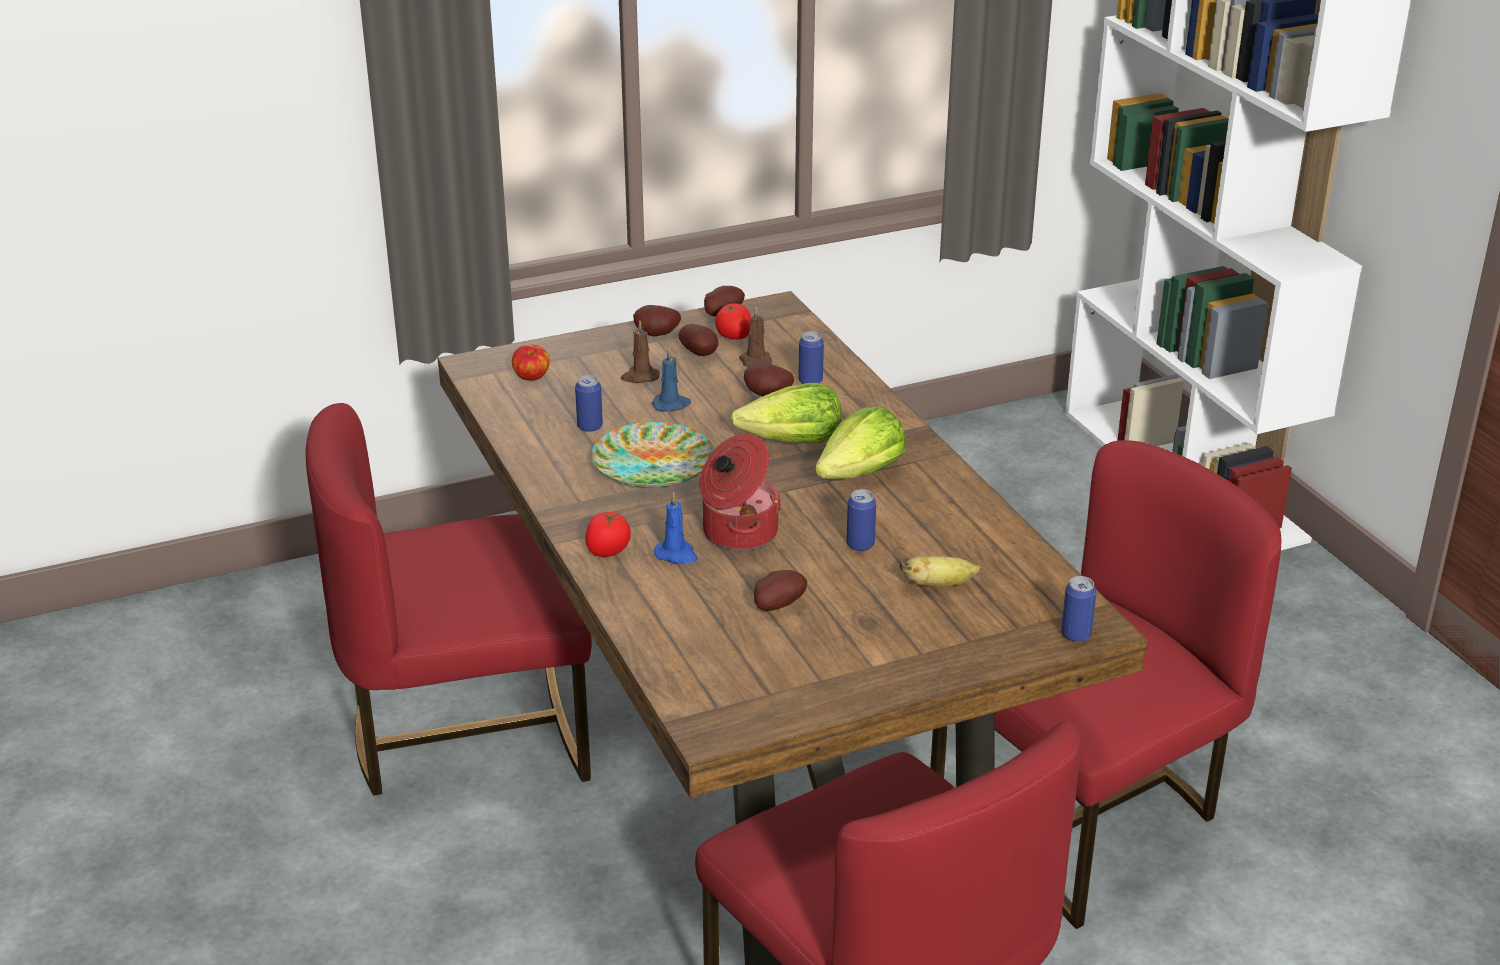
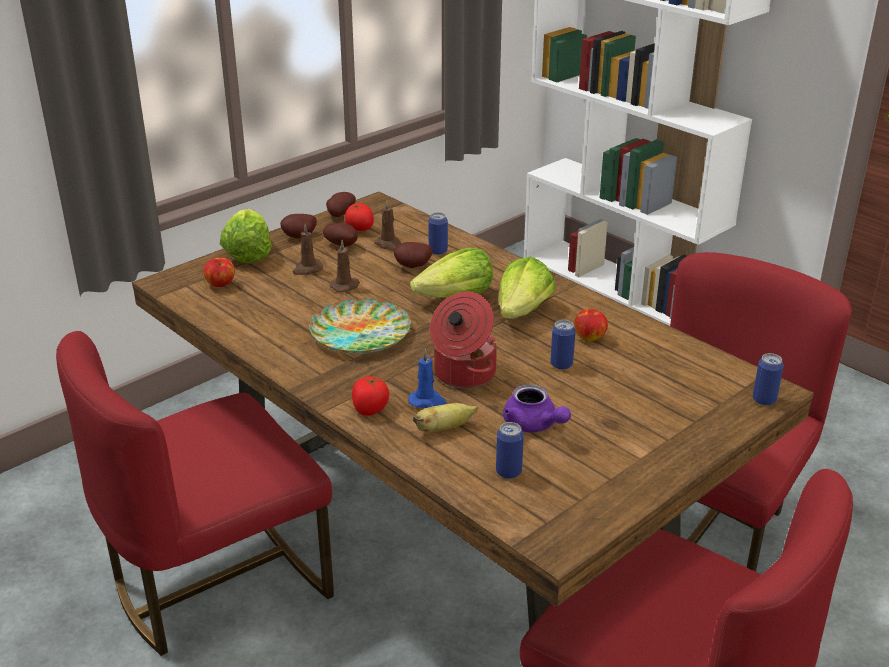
camera: 20 degrees left, 0 degrees up
can [575,375,603,432] -> can moved to [496,422,524,479]
blue candle [652,348,691,412] -> brown candle [330,240,360,292]
potato [754,570,807,611] -> purple teapot [503,384,571,432]
banana [900,556,981,586] -> banana moved to [413,403,478,432]
none -> lettuce [220,209,272,263]
none -> apple [575,309,608,342]

